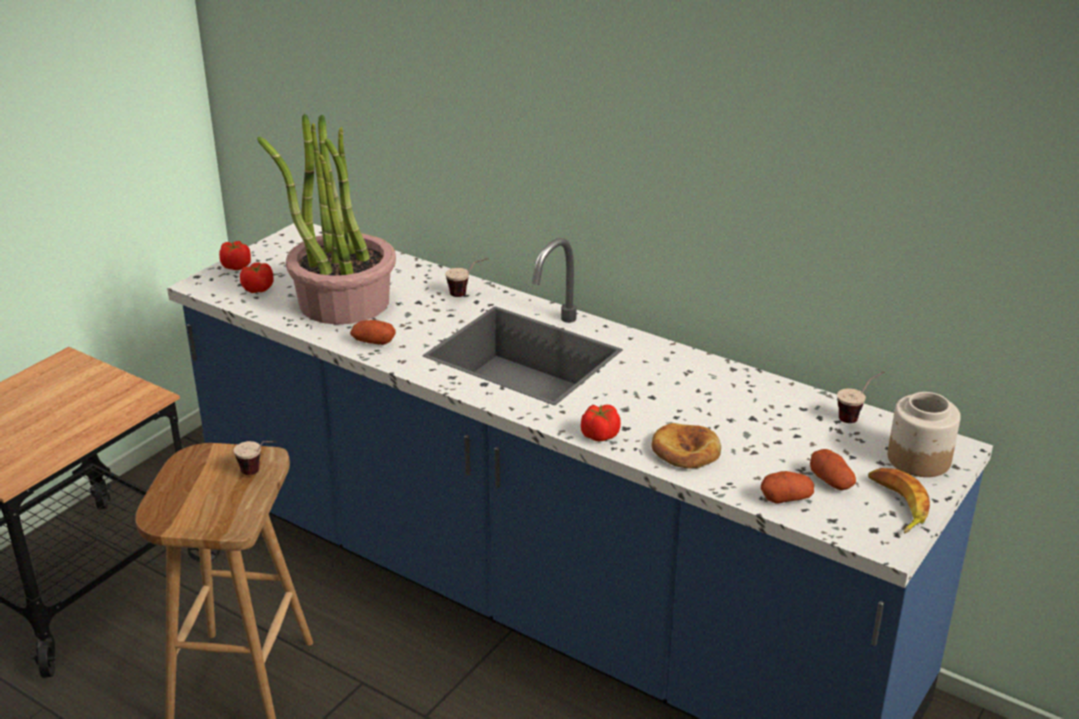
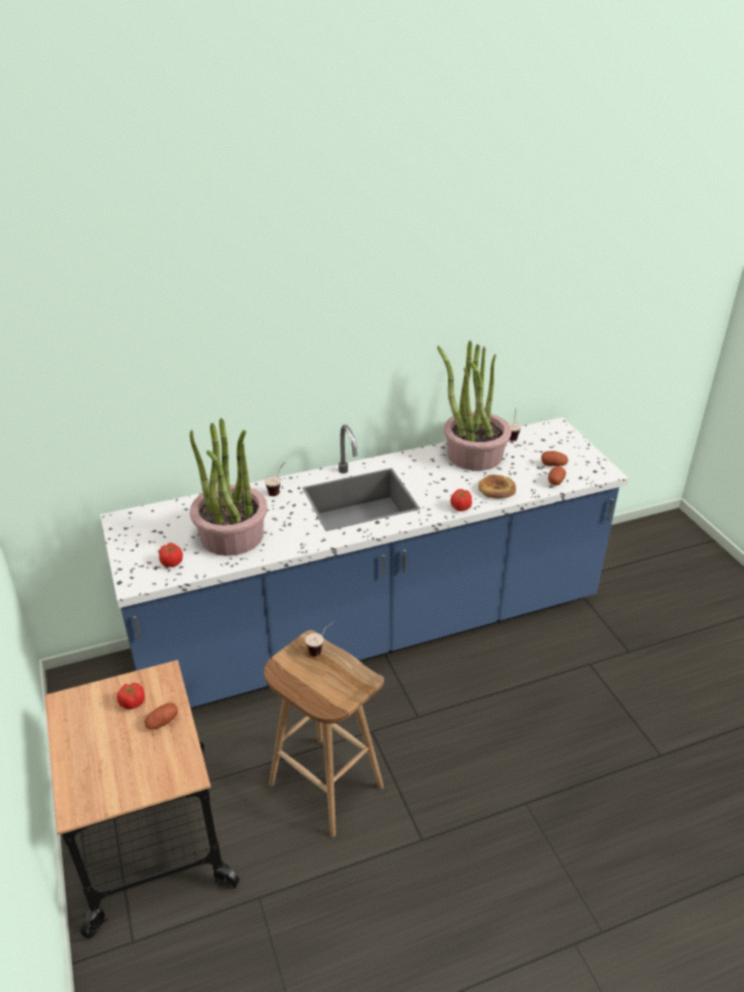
camera: 55 degrees left, 5 degrees up
tomato [219,241,251,270] -> tomato moved to [117,683,145,710]
potato [350,320,396,345] -> potato moved to [145,702,178,729]
banana [868,468,930,533] -> none
jar [888,392,961,477] -> none
none -> potted plant [437,341,511,471]

